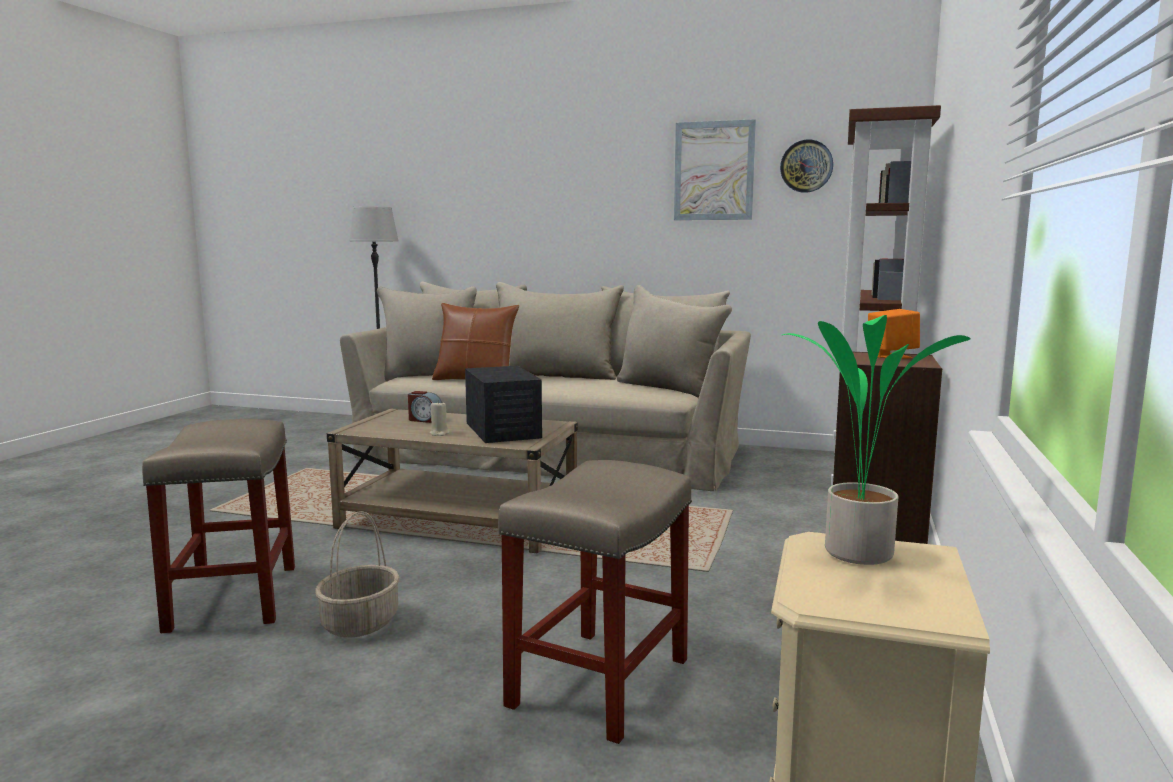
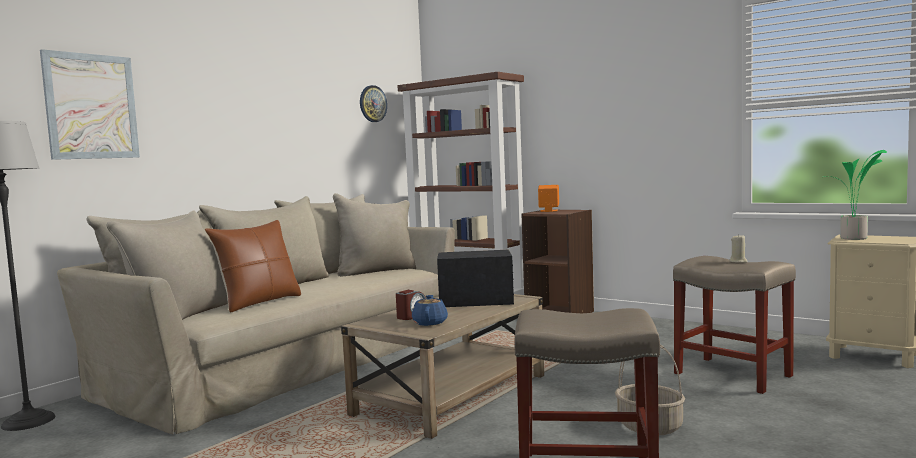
camera: 70 degrees left, 5 degrees down
beige candle [430,401,450,436] -> beige candle moved to [730,234,748,263]
picture [674,119,756,220] -> picture moved to [40,49,140,160]
none -> blue teapot [412,295,448,326]

